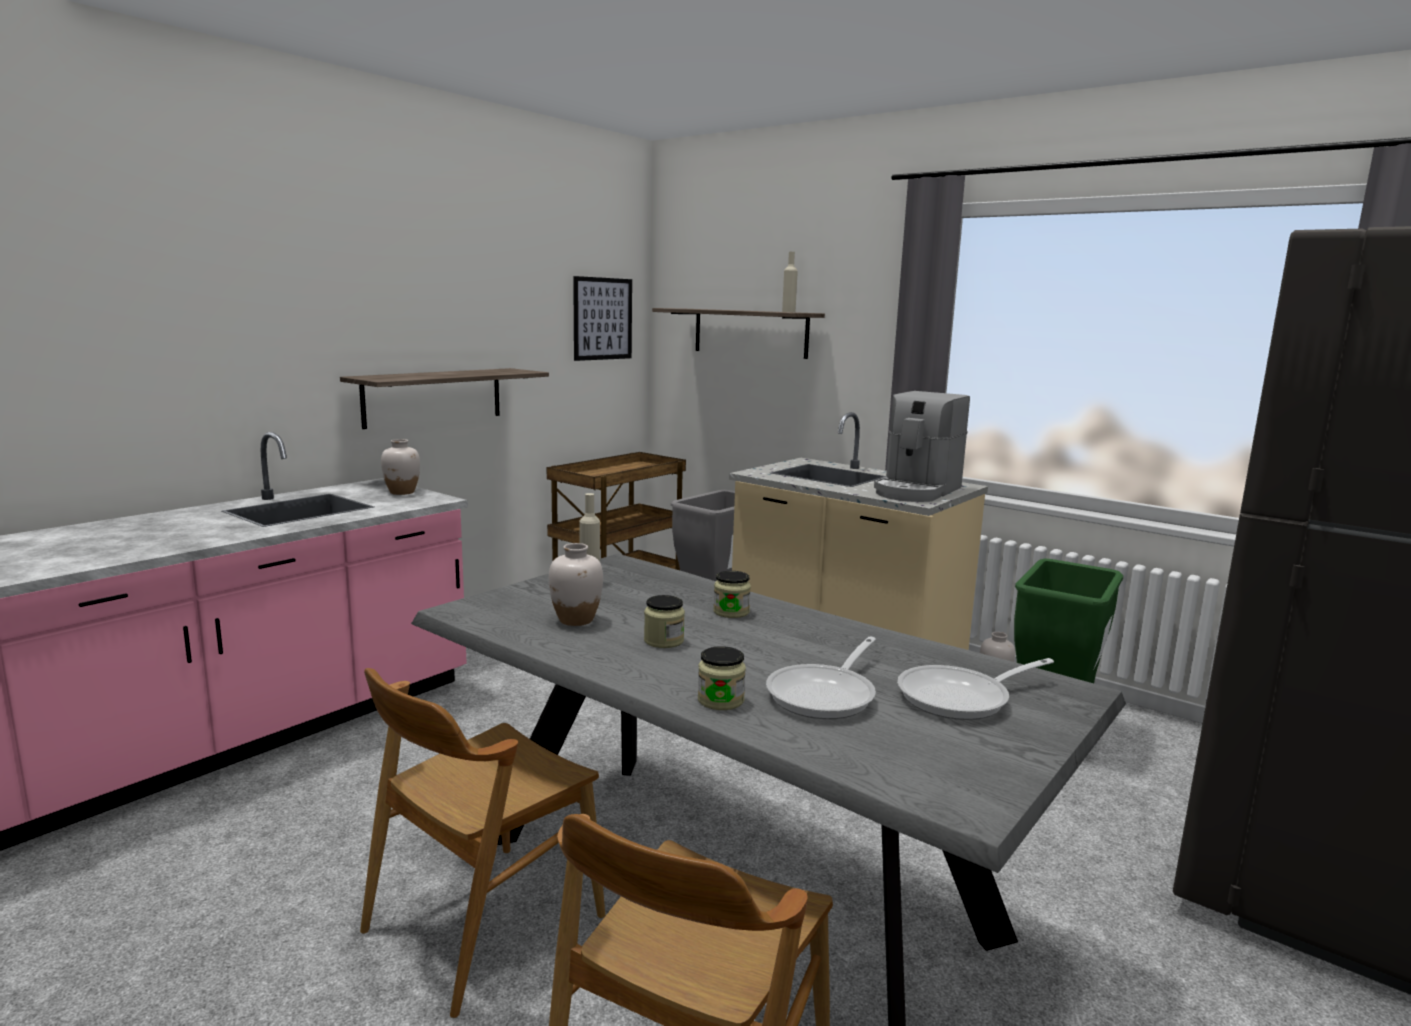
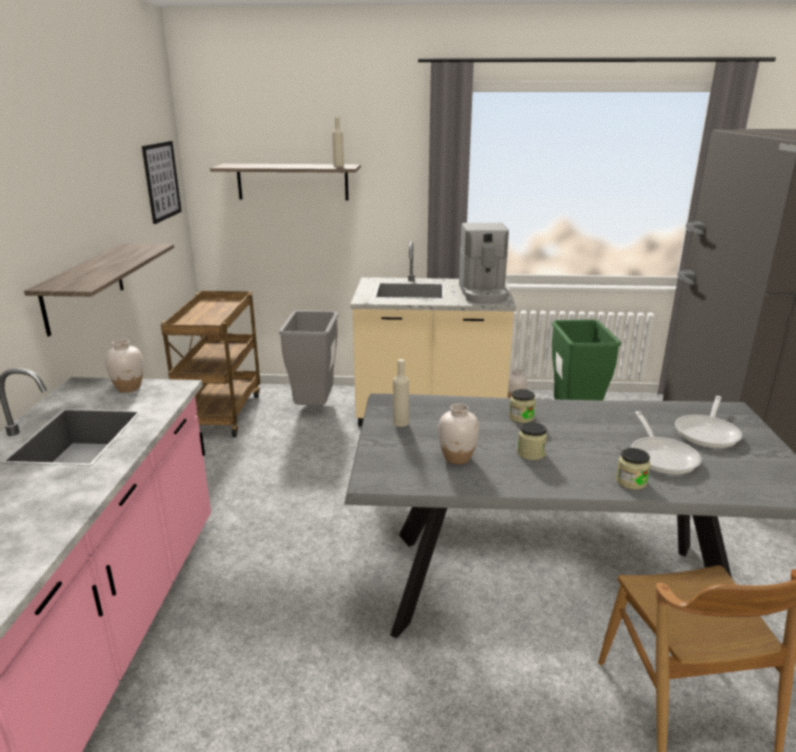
camera: 35 degrees left, 10 degrees up
brown chair [360,668,605,1018] -> none

